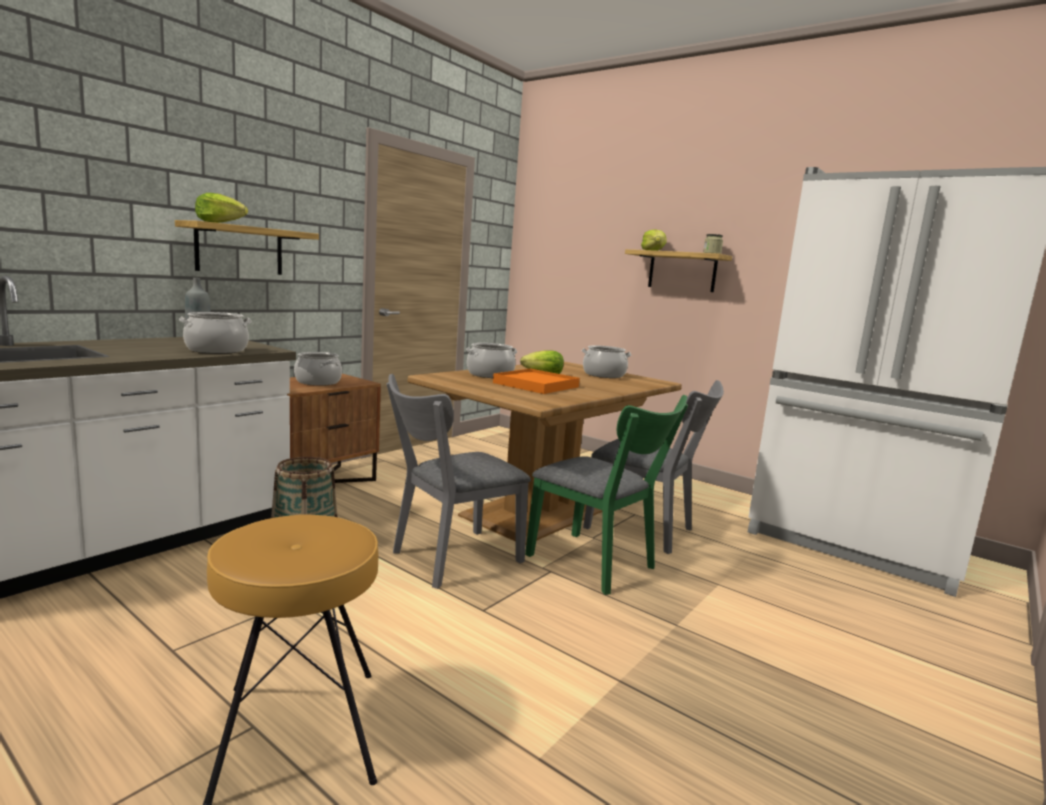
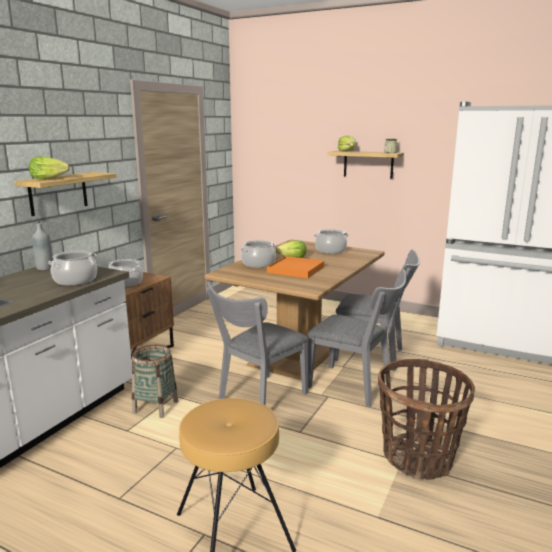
camera: 10 degrees left, 5 degrees up
green chair [525,395,688,595] -> grey chair [308,269,406,407]
none -> basket [378,359,475,480]

